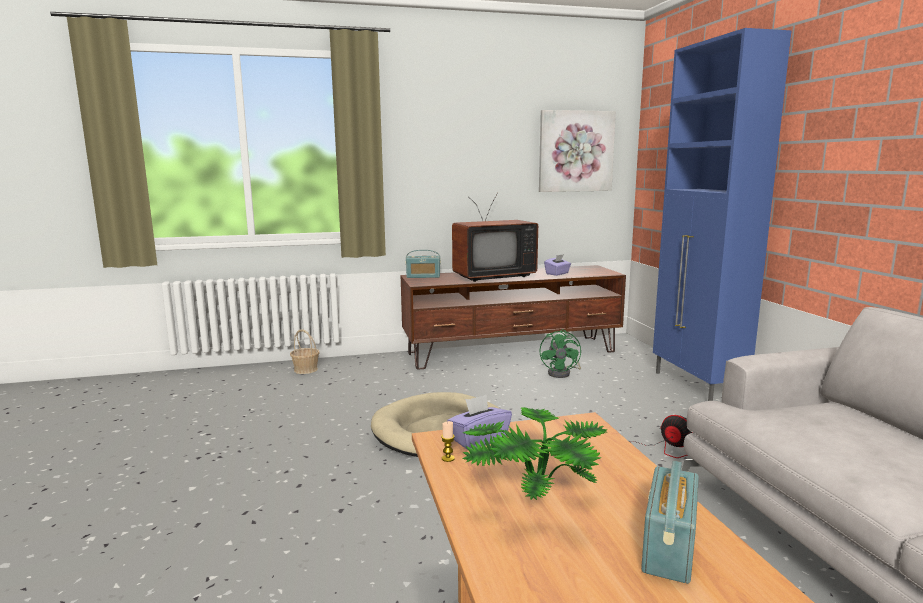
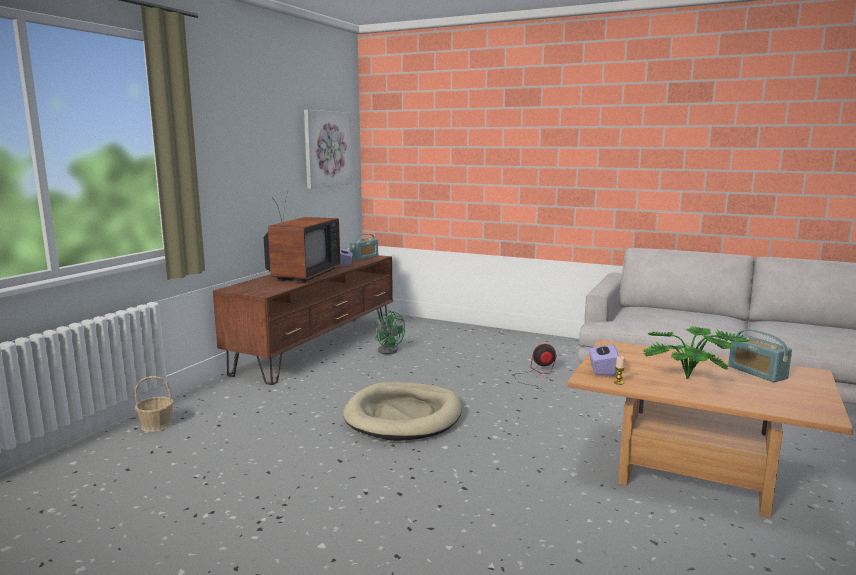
camera: 50 degrees left, 0 degrees up
radio [406,250,441,278] -> radio moved to [350,234,378,260]
blue cabinet [653,28,792,401] -> none

